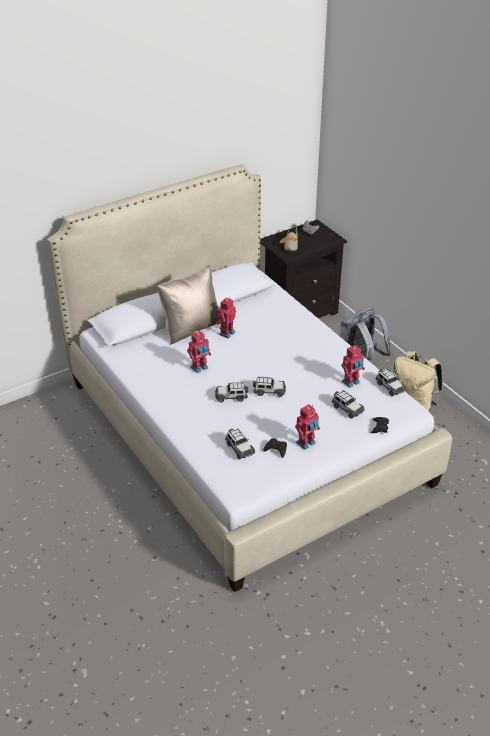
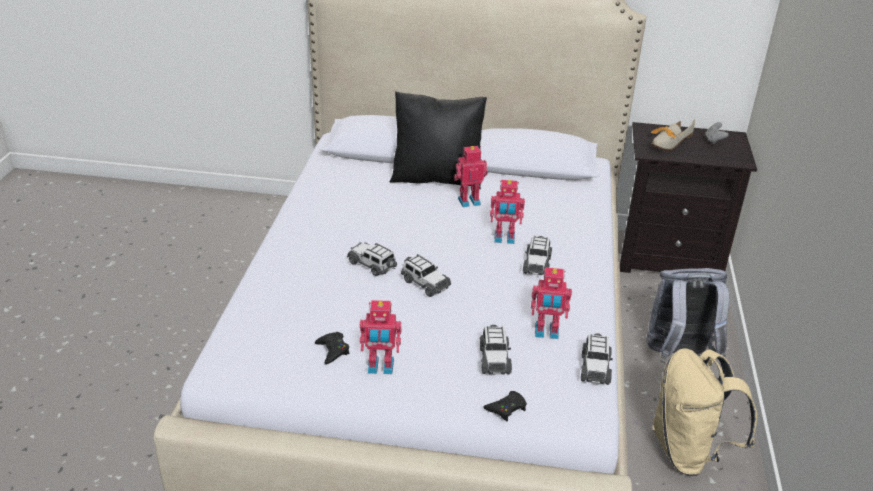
camera: 40 degrees right, 5 degrees down
beige pillow [157,265,219,345] -> black pillow [390,91,487,189]
toy robot [187,331,211,373] -> toy robot moved to [490,180,525,244]
toy car [225,428,255,460] -> toy car moved to [523,236,552,275]

